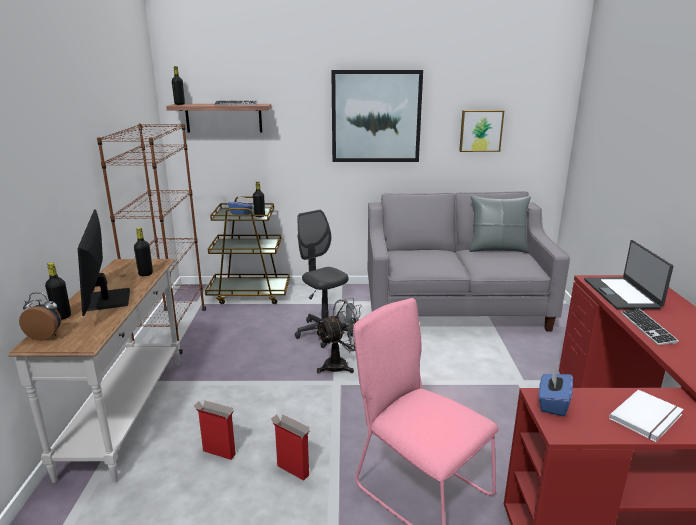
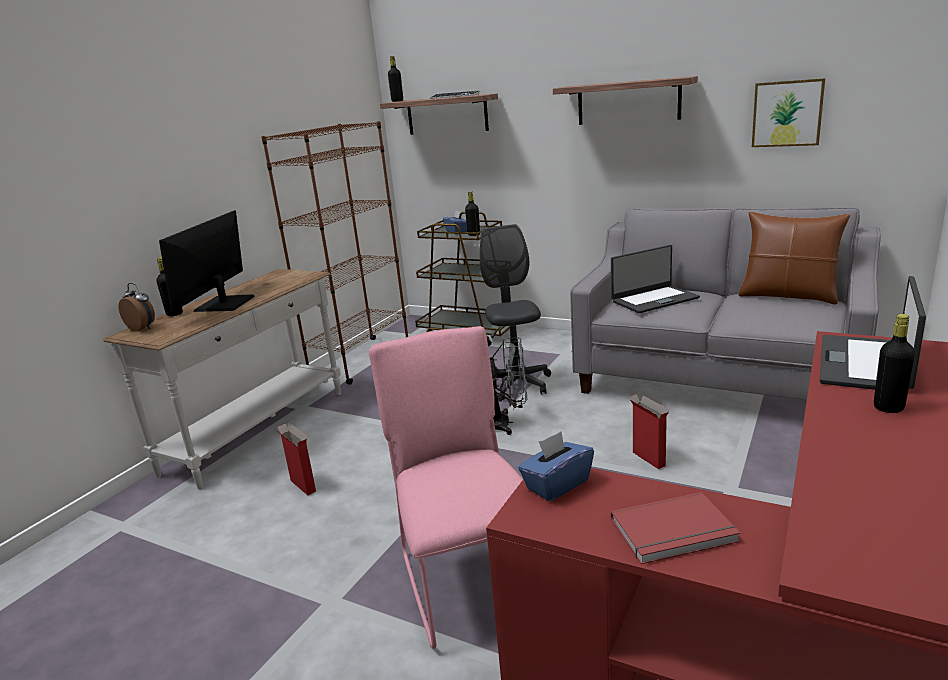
camera: 30 degrees right, 0 degrees up
black bottle [134,228,153,276] -> black bottle moved to [874,314,915,413]
cardboard box [271,414,310,481] -> cardboard box moved to [630,394,669,469]
picture [331,70,423,162] -> shelf [553,76,698,125]
grey pillow [469,195,531,253] -> brown pillow [738,212,850,305]
white book [609,390,684,442] -> red book [611,492,740,564]
keyboard [621,309,679,345] -> none
none -> laptop [611,245,700,313]

